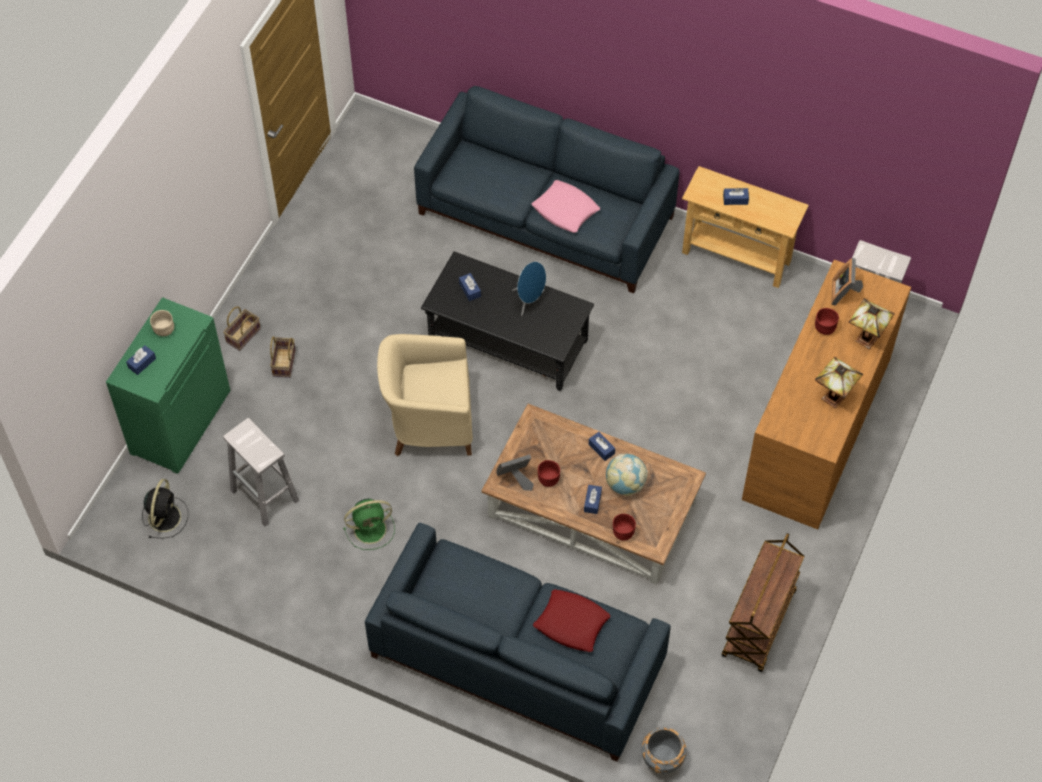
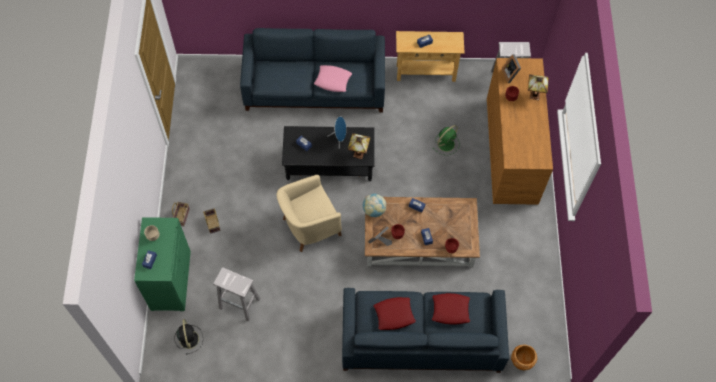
camera: 25 degrees left, 5 degrees up
green fan [343,498,395,550] -> green fan moved to [433,125,460,155]
globe [606,454,648,496] -> globe moved to [363,194,386,217]
grey planter [642,727,686,774] -> brown planter [511,345,537,371]
brown cart [722,533,804,672] -> none
table lamp [815,357,863,408] -> table lamp moved to [348,133,371,159]
none -> red pillow [373,297,416,330]

